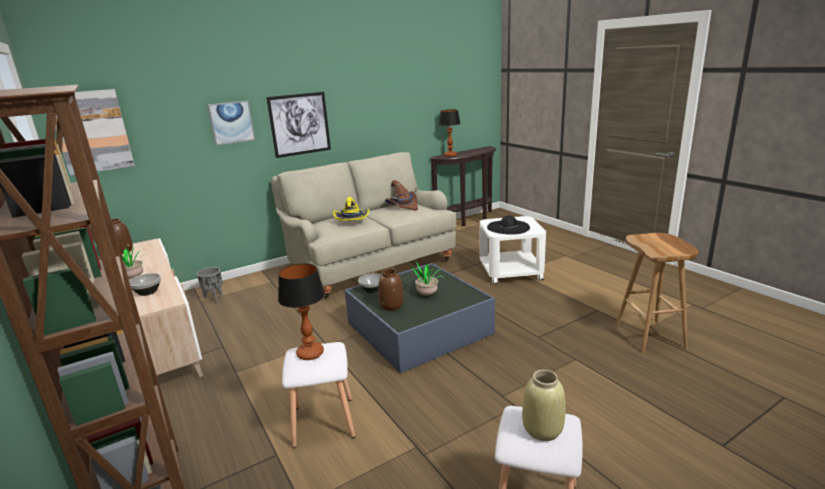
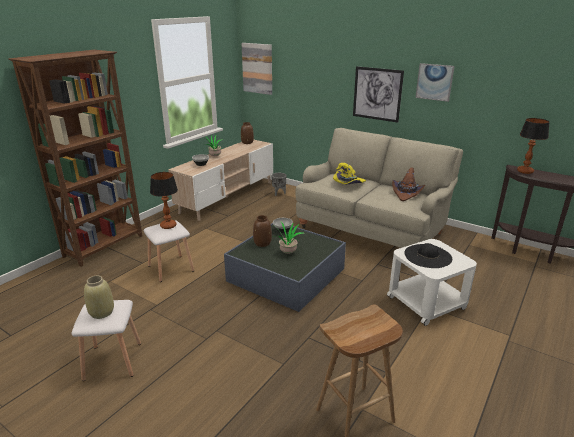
camera: 65 degrees right, 5 degrees up
picture [207,101,255,145] -> picture moved to [415,63,455,102]

